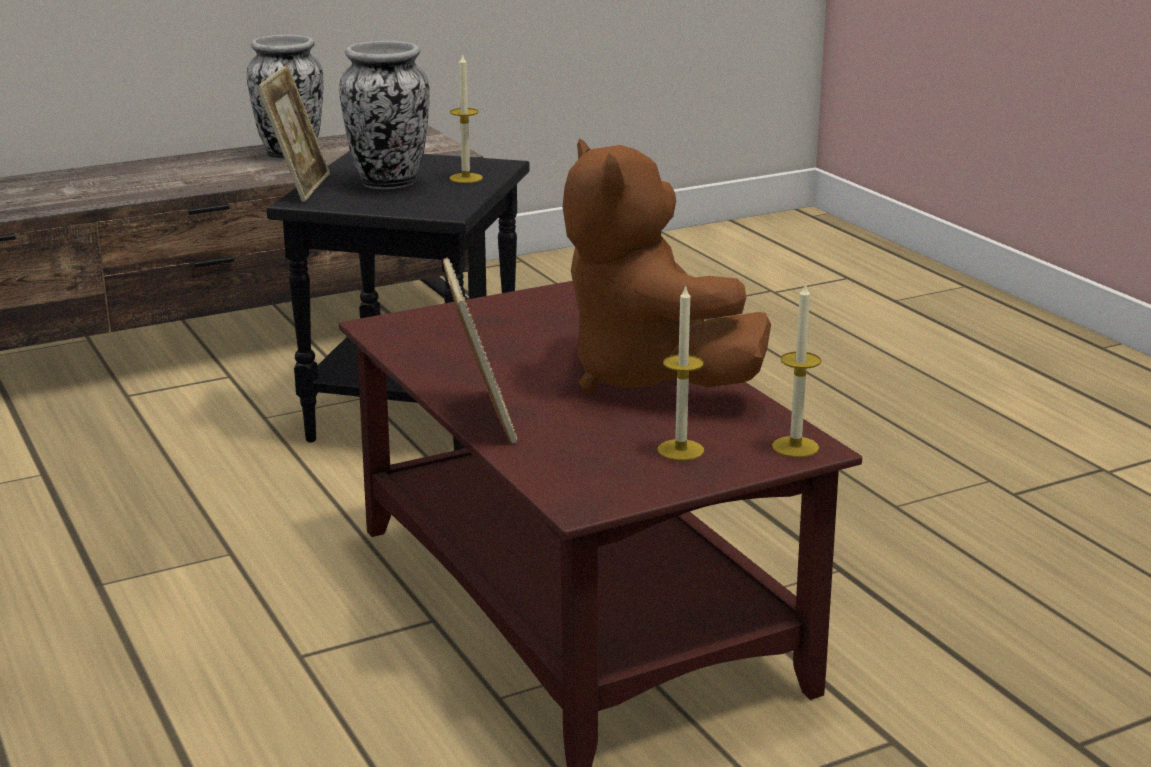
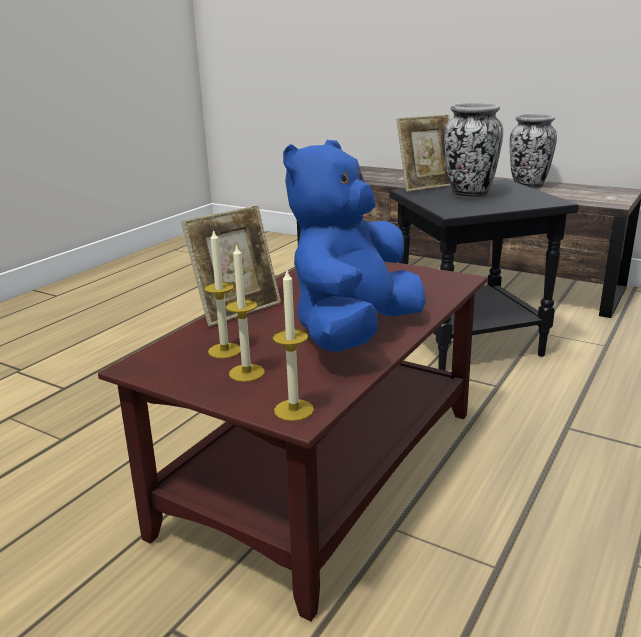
camera: 60 degrees right, 0 degrees up
candle [449,53,483,183] -> candle moved to [204,229,241,358]
brown plush toy [563,138,771,393] -> blue plush toy [283,140,426,352]

